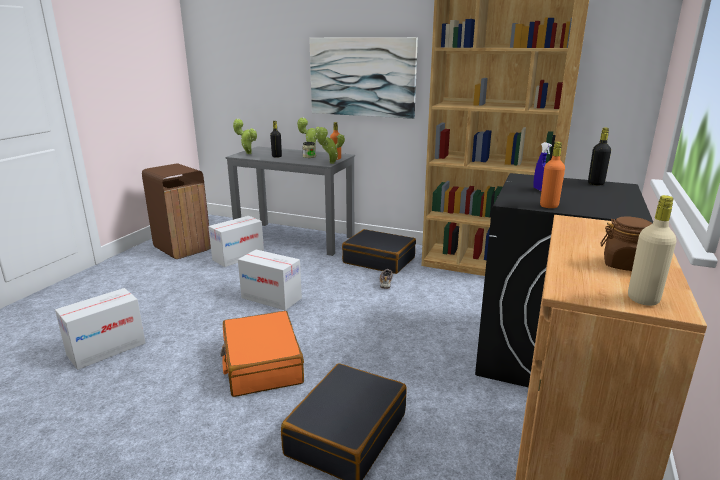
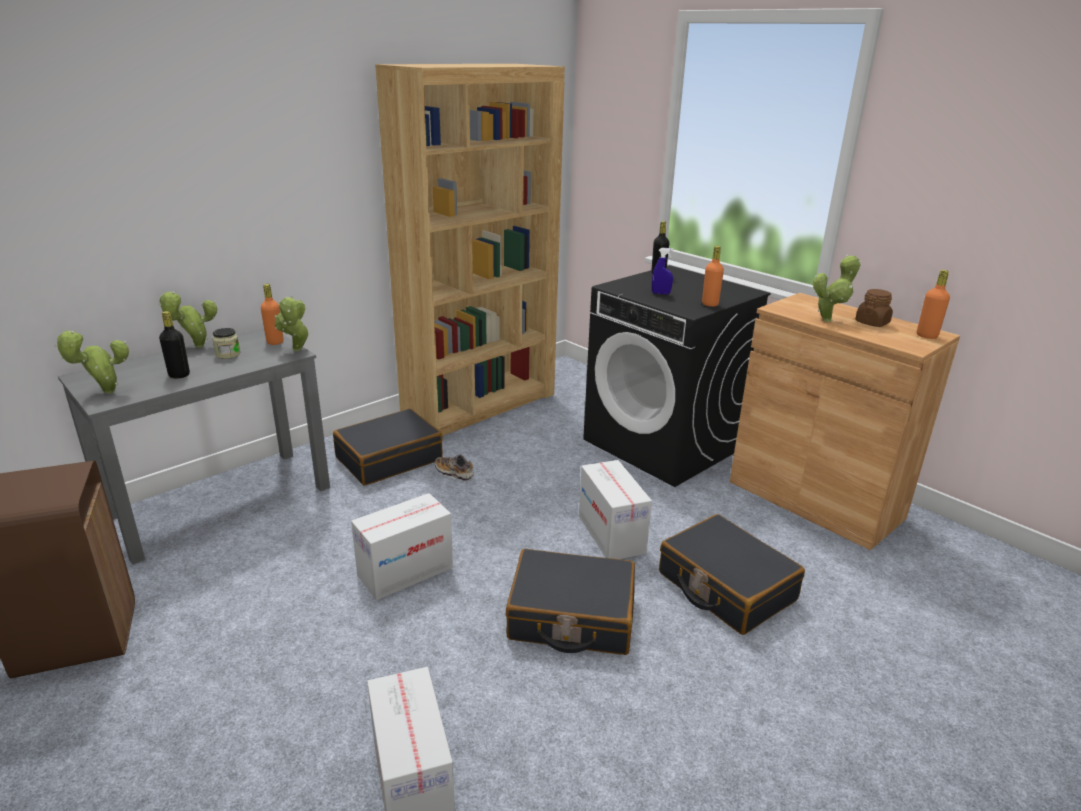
camera: 65 degrees left, 5 degrees up
cardboard box [208,216,264,267] -> cardboard box moved to [579,460,652,559]
orange suitcase [221,311,304,397] -> black suitcase [506,549,635,655]
picture [309,37,418,119] -> none
beige bottle [628,195,676,306] -> orange bottle [917,270,950,339]
none -> potted plant [813,254,861,322]

